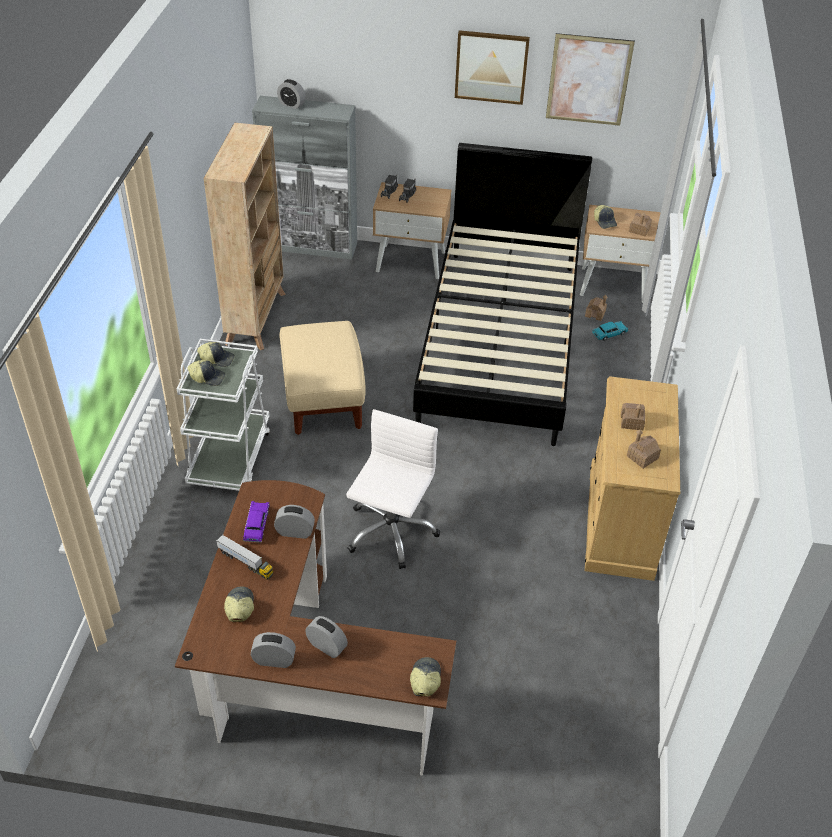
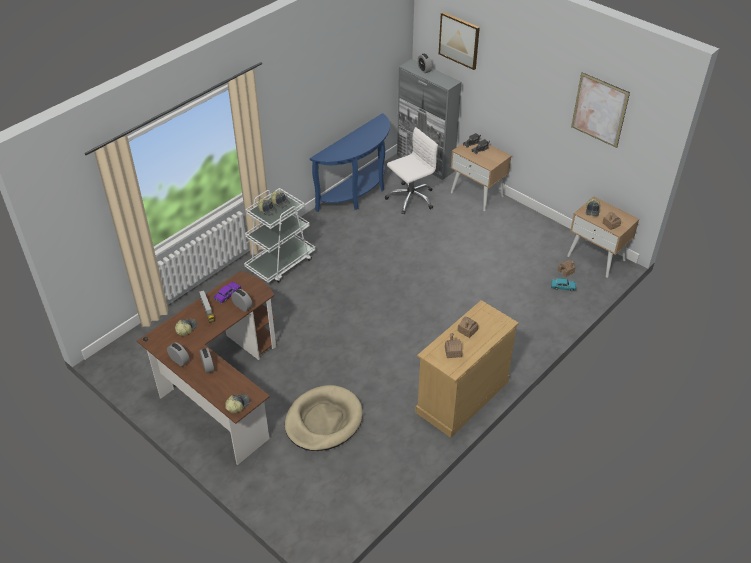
camera: 35 degrees right, 0 degrees up
beige bookcase [204,122,286,350] -> blue console table [310,113,390,212]
beige ottoman [280,321,366,435] -> none
white office chair [346,409,440,569] -> white office chair moved to [385,127,438,215]
black bed [413,143,592,446] -> none
picture [455,30,530,105] -> picture moved to [439,12,480,70]
none -> beige dog bed [285,385,363,451]

